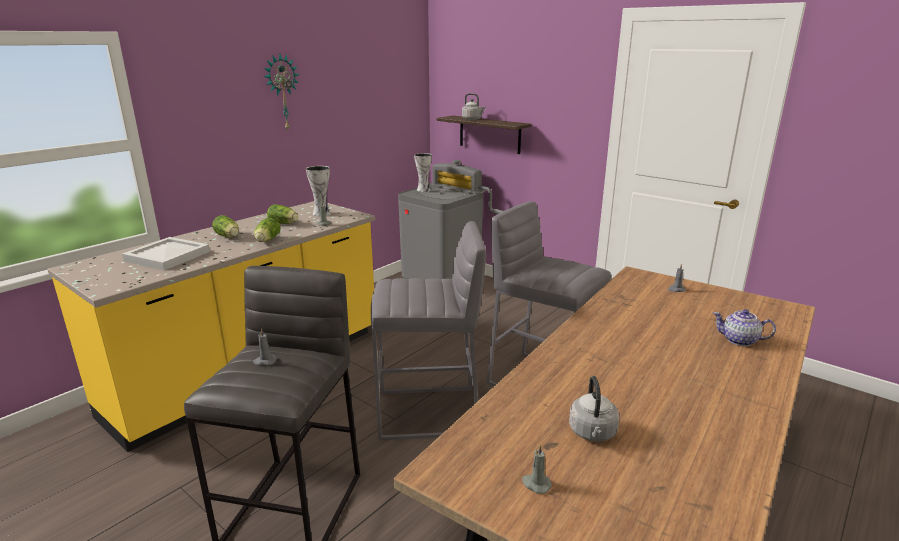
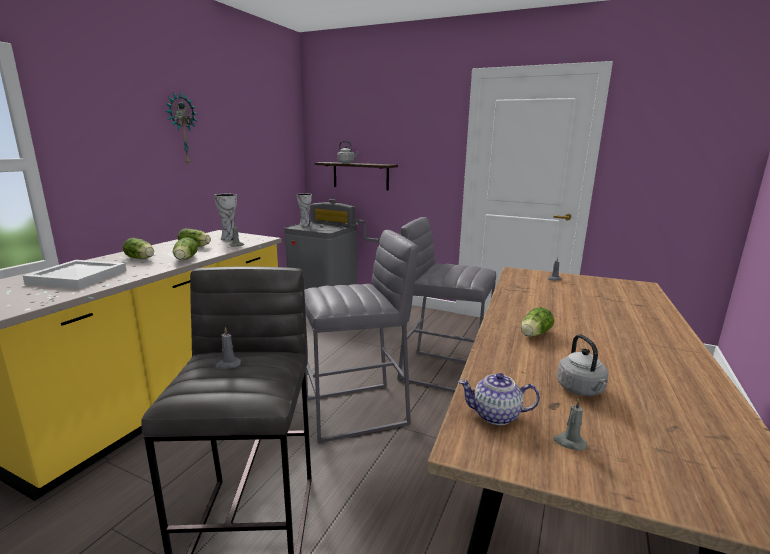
camera: 15 degrees left, 5 degrees down
teapot [713,309,776,346] -> teapot moved to [458,373,540,425]
none -> lettuce [521,307,554,337]

